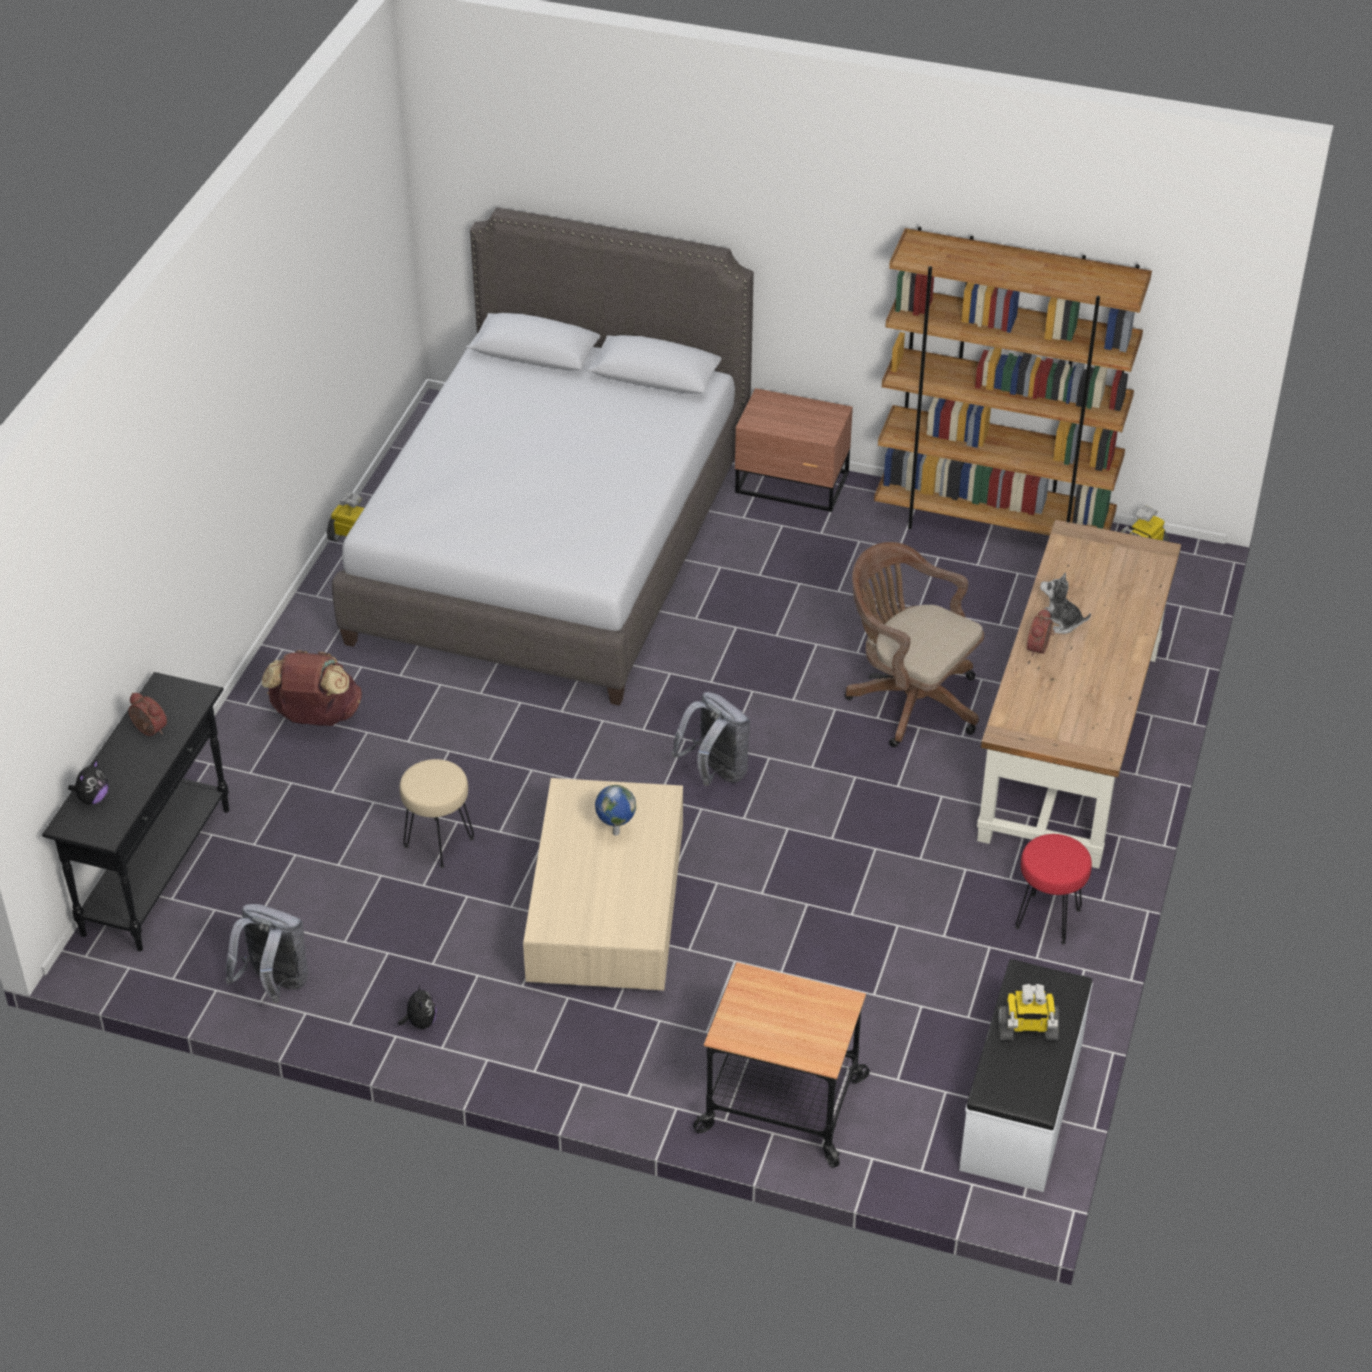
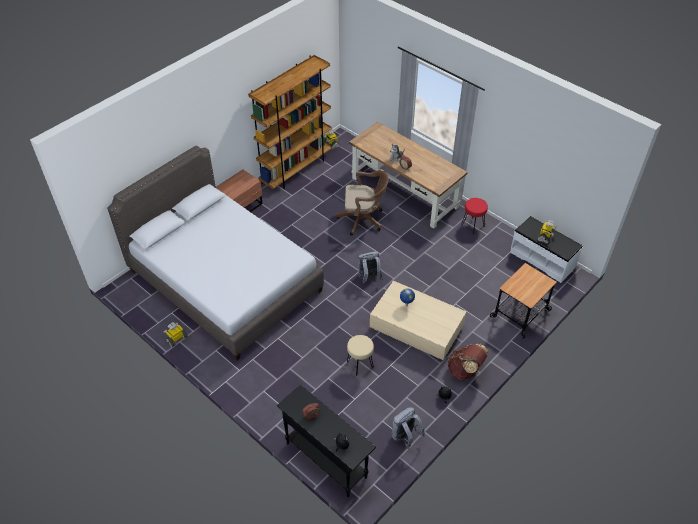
camera: 65 degrees left, 5 degrees up
brown backpack [262,650,362,726] -> brown backpack moved to [448,344,489,381]
brown office chair [845,542,984,747] -> brown office chair turned 150 degrees counterclockwise [336,170,389,236]

